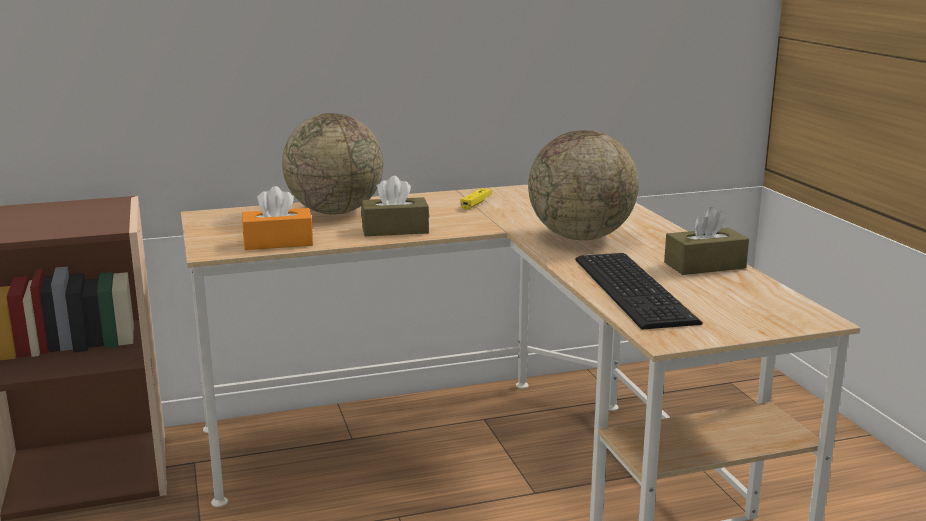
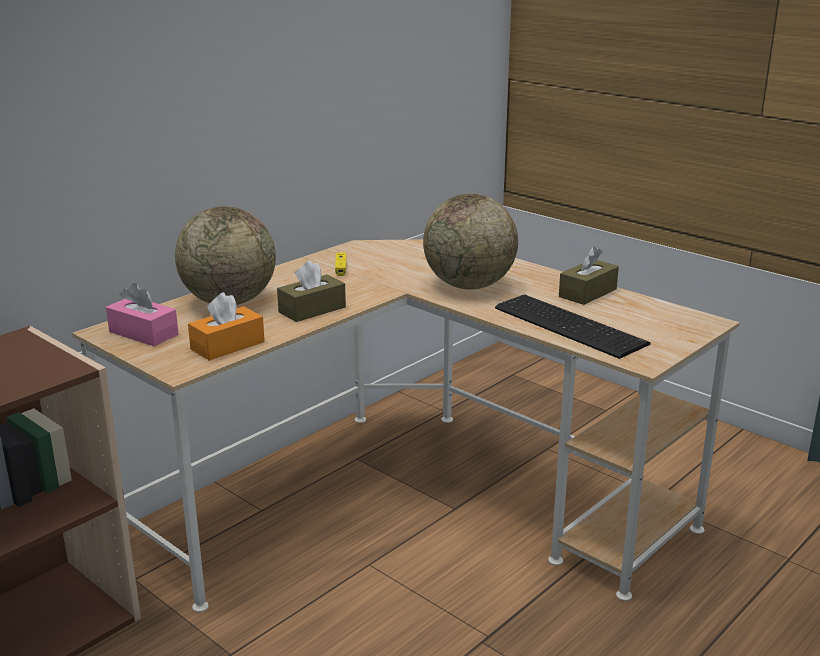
camera: 30 degrees left, 5 degrees up
none -> pink tissue box [106,283,179,346]

